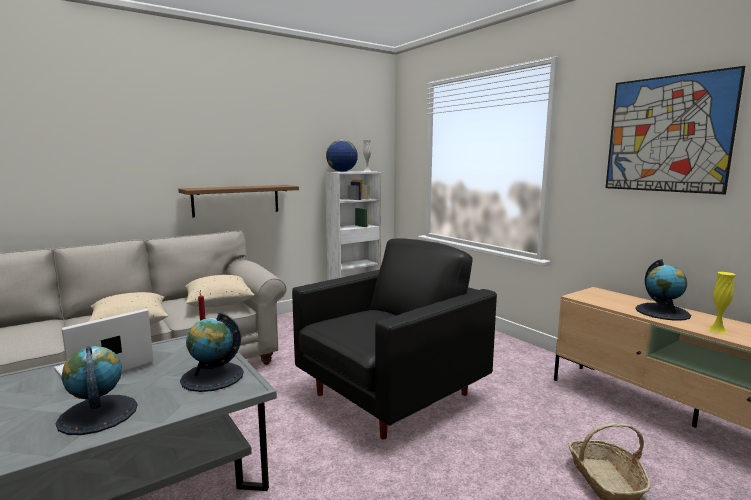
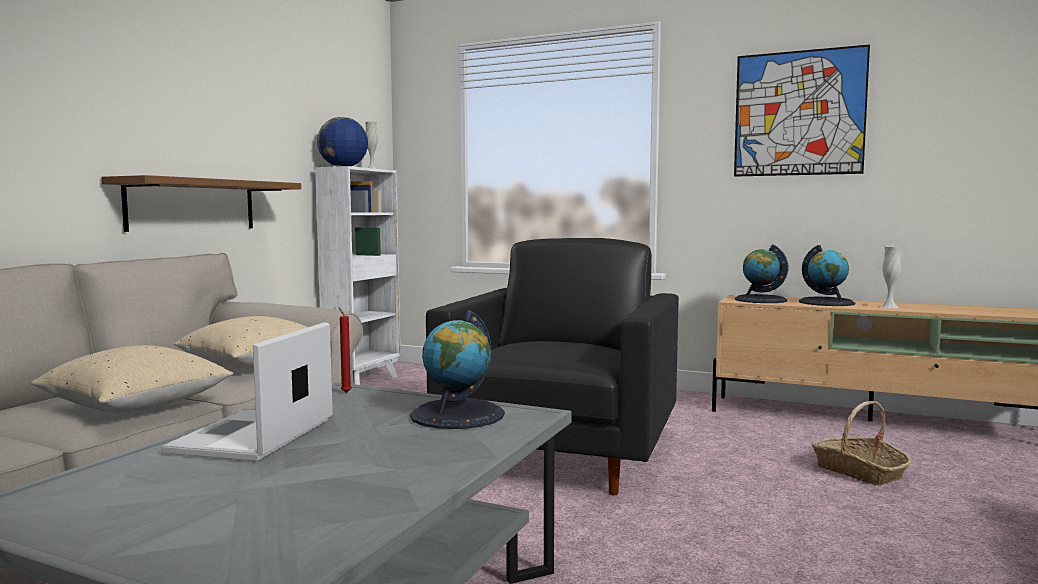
camera: 30 degrees left, 5 degrees down
globe [56,346,137,435] -> globe moved to [735,244,788,303]
yellow vase [707,272,736,333] -> white vase [880,246,901,309]

